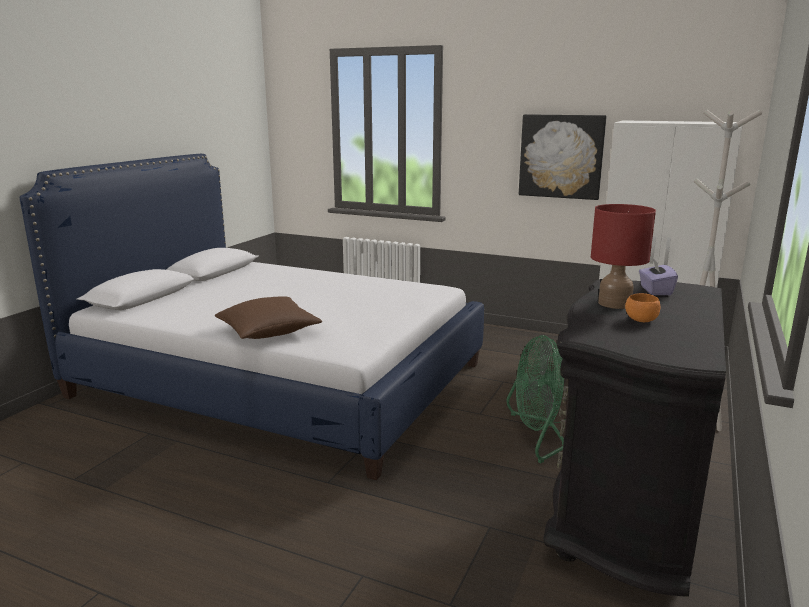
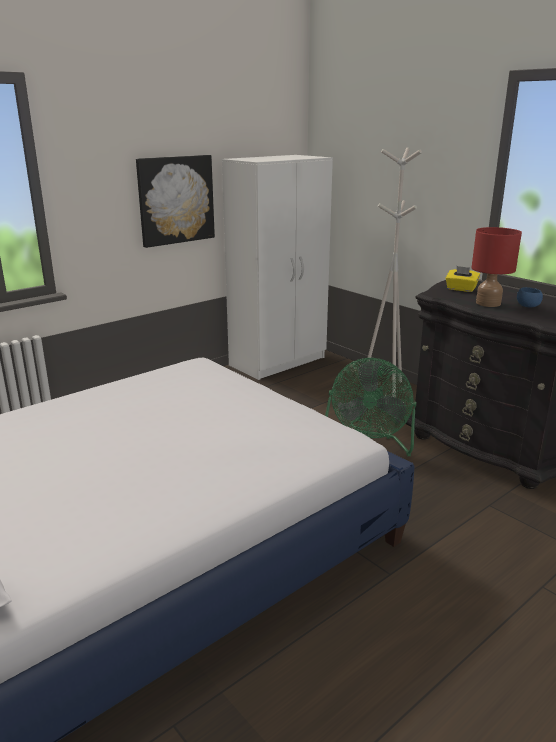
camera: 65 degrees left, 5 degrees up
brown pillow [215,296,322,339] -> none
orange bowl [625,293,660,322] -> blue bowl [517,287,543,307]
purple tissue box [639,259,678,295] -> yellow tissue box [445,266,480,292]

